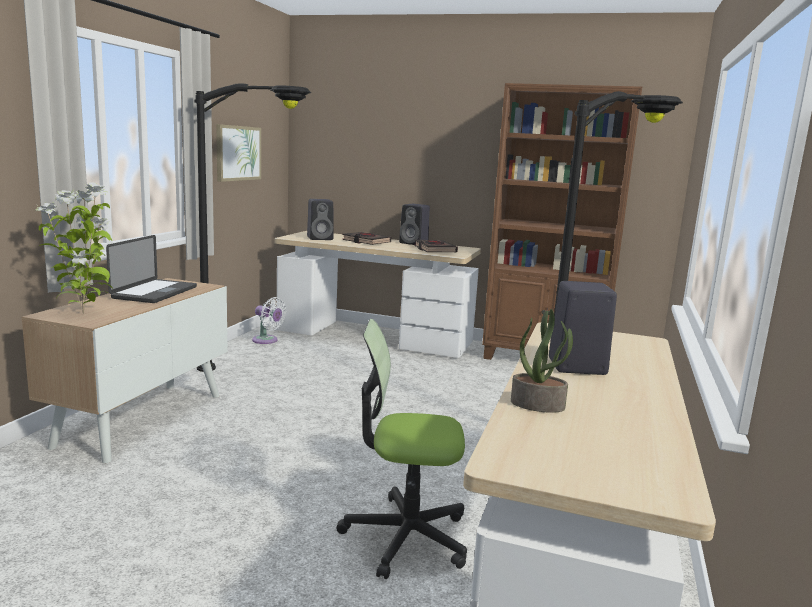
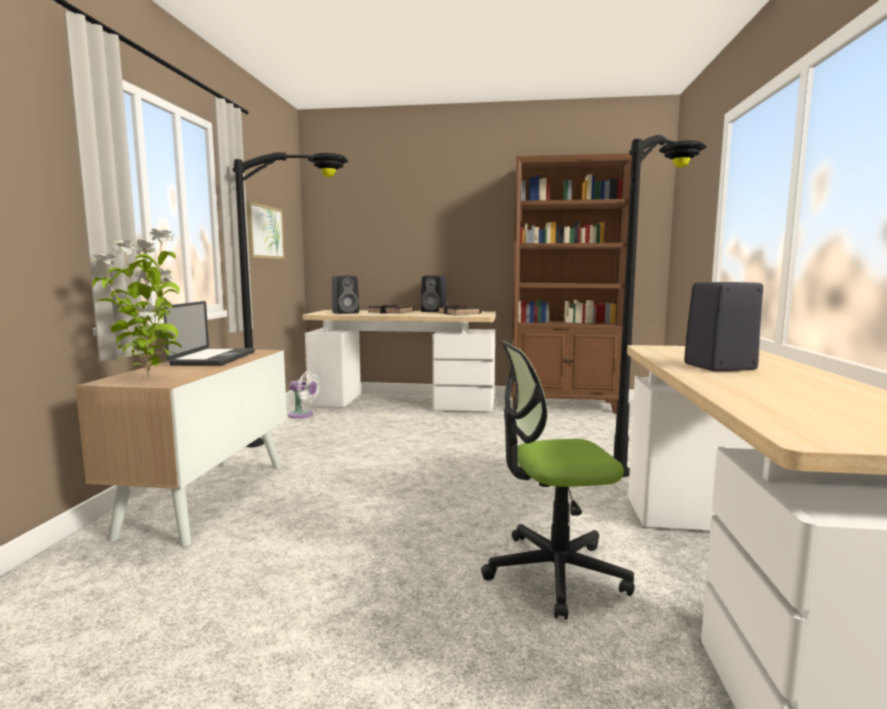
camera: 10 degrees left, 5 degrees down
potted plant [511,309,573,413] -> none

